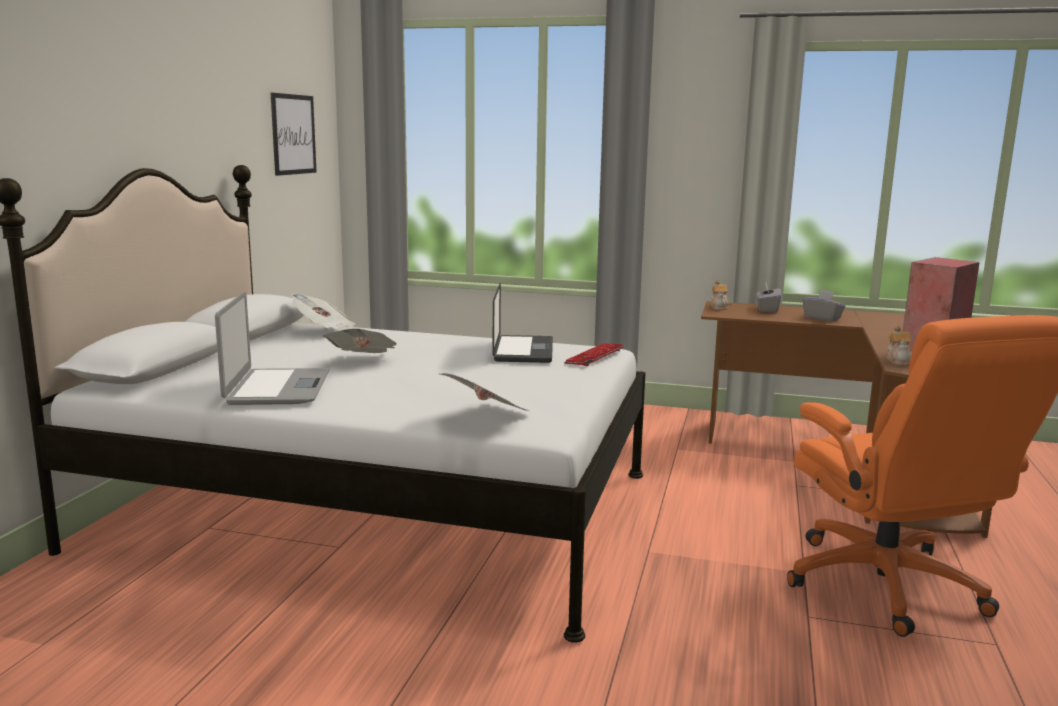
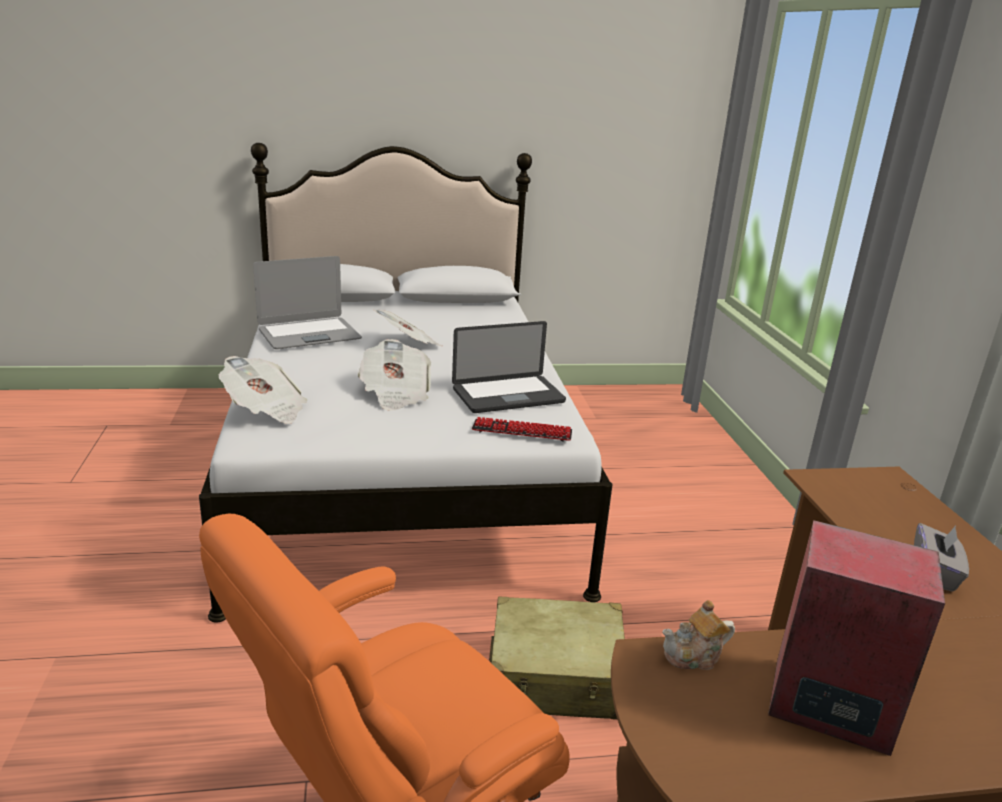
camera: 65 degrees right, 10 degrees up
picture [271,93,317,176] -> none
newspaper [291,293,355,331] -> newspaper moved to [358,339,431,411]
teapot [711,280,728,310] -> none
grey tissue box [756,283,781,313] -> none
none -> beige suitcase [489,596,625,720]

